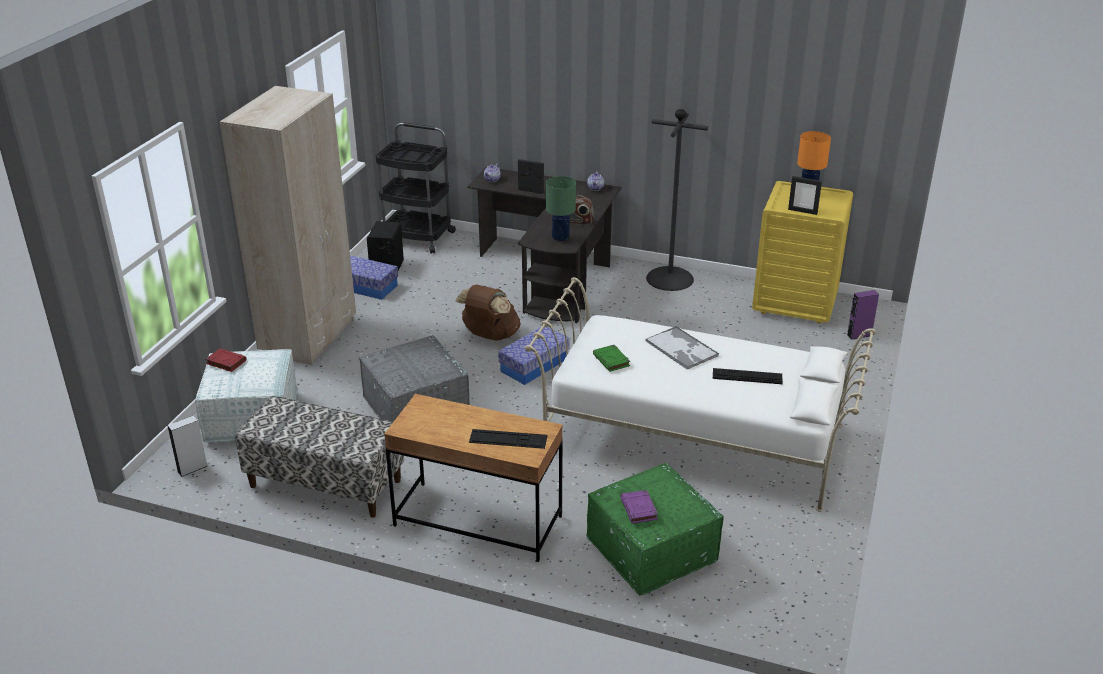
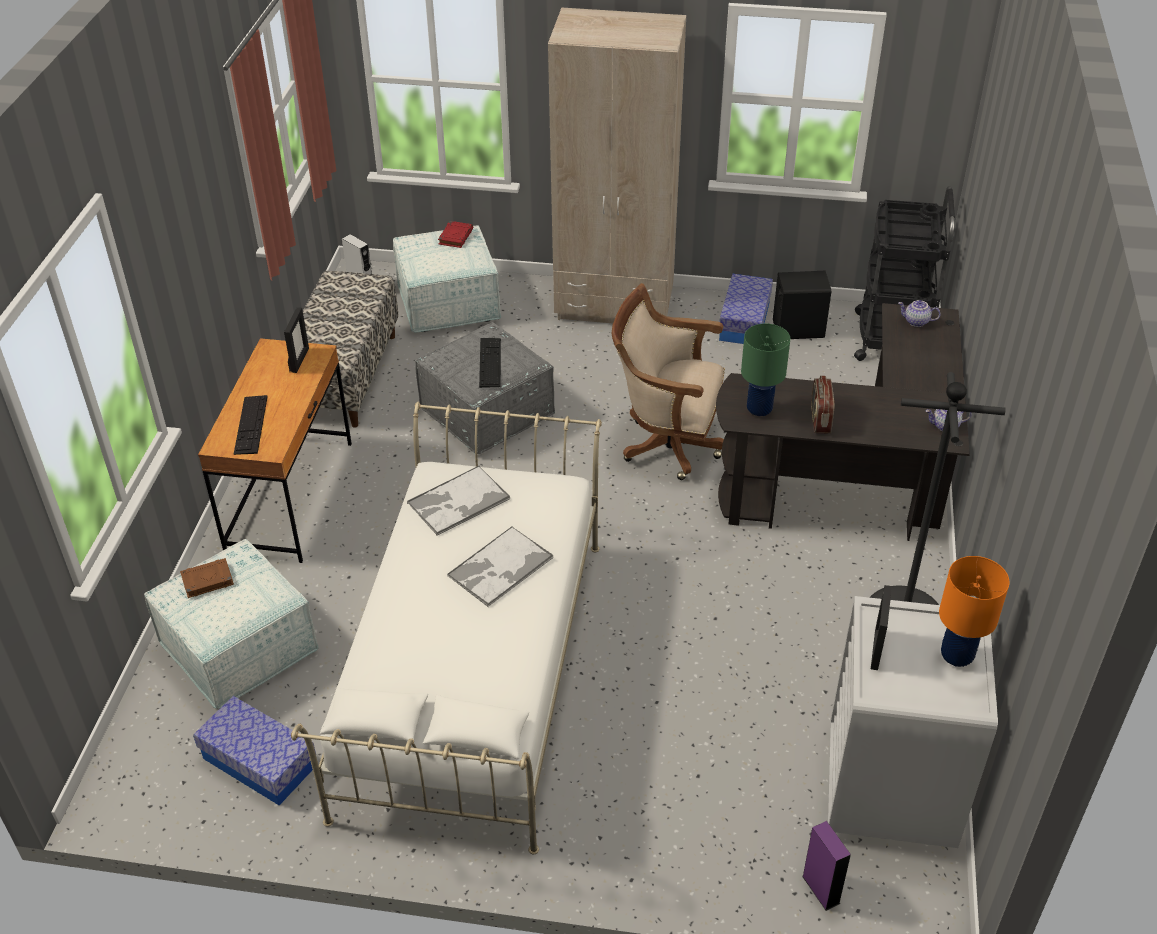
camera: 80 degrees right, 10 degrees up
brown backpack [456,285,521,341] -> office chair [612,283,725,480]
storage box [498,327,570,385] -> storage box moved to [193,696,316,805]
picture frame [518,159,544,194] -> picture frame moved to [284,307,309,373]
green ottoman [587,463,724,596] -> white ottoman [144,539,319,709]
green book [593,345,630,372] -> tray [407,466,510,536]
purple book [620,490,658,524] -> brown book [180,558,234,598]
keyboard [713,368,783,384] -> keyboard moved to [479,338,501,388]
yellow dresser [752,181,853,324] -> grey dresser [827,596,998,848]

